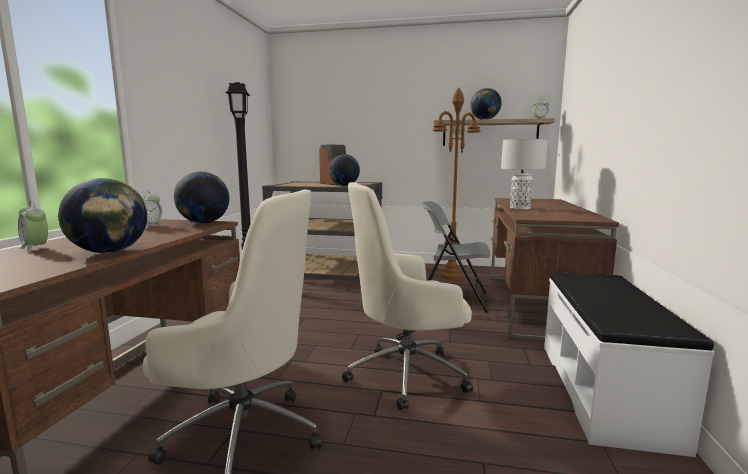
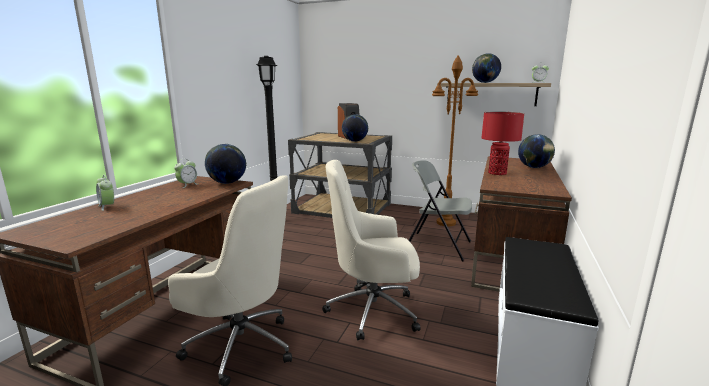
camera: 10 degrees right, 5 degrees up
globe [58,178,147,253] -> globe moved to [518,134,555,168]
white table lamp [501,139,548,210] -> red table lamp [481,111,524,175]

